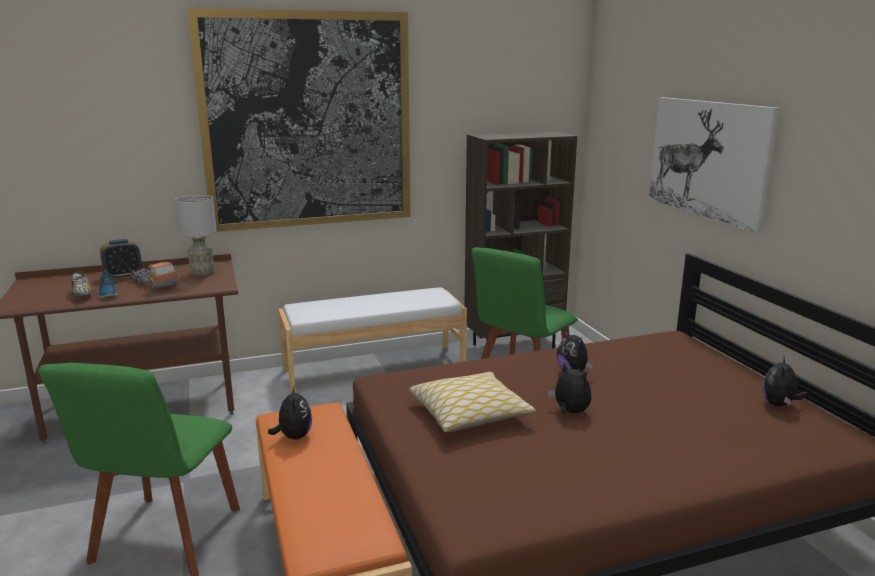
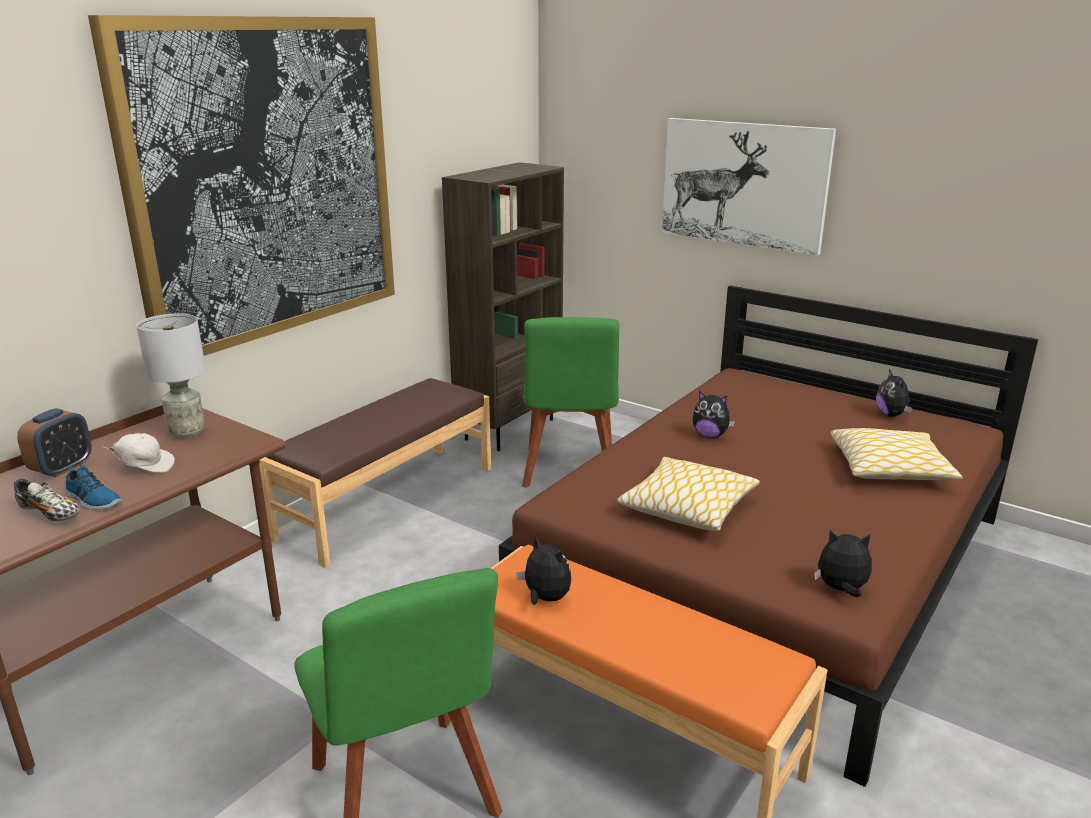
camera: 35 degrees left, 5 degrees up
toy truck [131,262,179,291] -> white cap [101,433,175,473]
white bench [278,287,467,394] -> brown bench [259,378,491,568]
plush toy [548,363,591,413] -> plush toy moved to [814,530,872,597]
none -> pillow [831,428,963,480]

